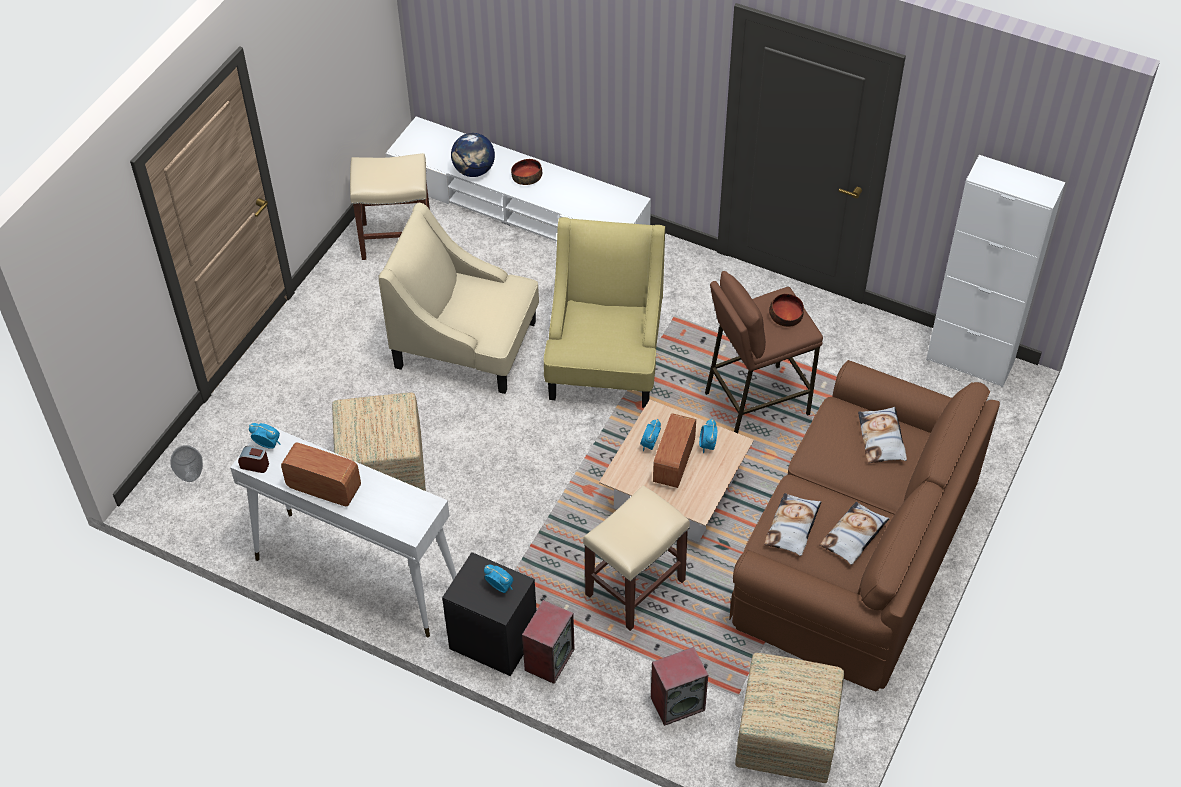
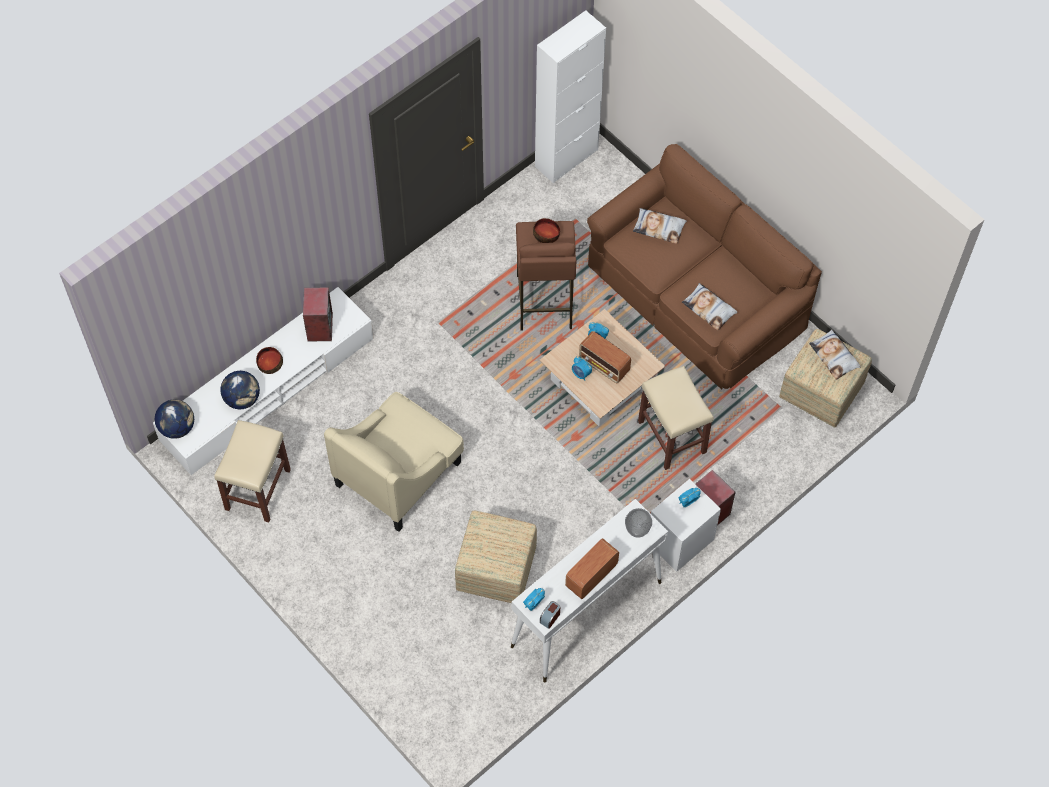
camera: 70 degrees left, 10 degrees up
vase [170,445,203,482] -> vase moved to [625,508,652,538]
black nightstand [442,552,537,676] -> white nightstand [651,479,721,572]
yellow armchair [544,217,665,408] -> none
speaker [651,647,708,726] -> speaker moved to [303,288,333,341]
pillow [820,502,890,565] -> pillow moved to [809,329,861,380]
none -> globe [155,399,194,439]

